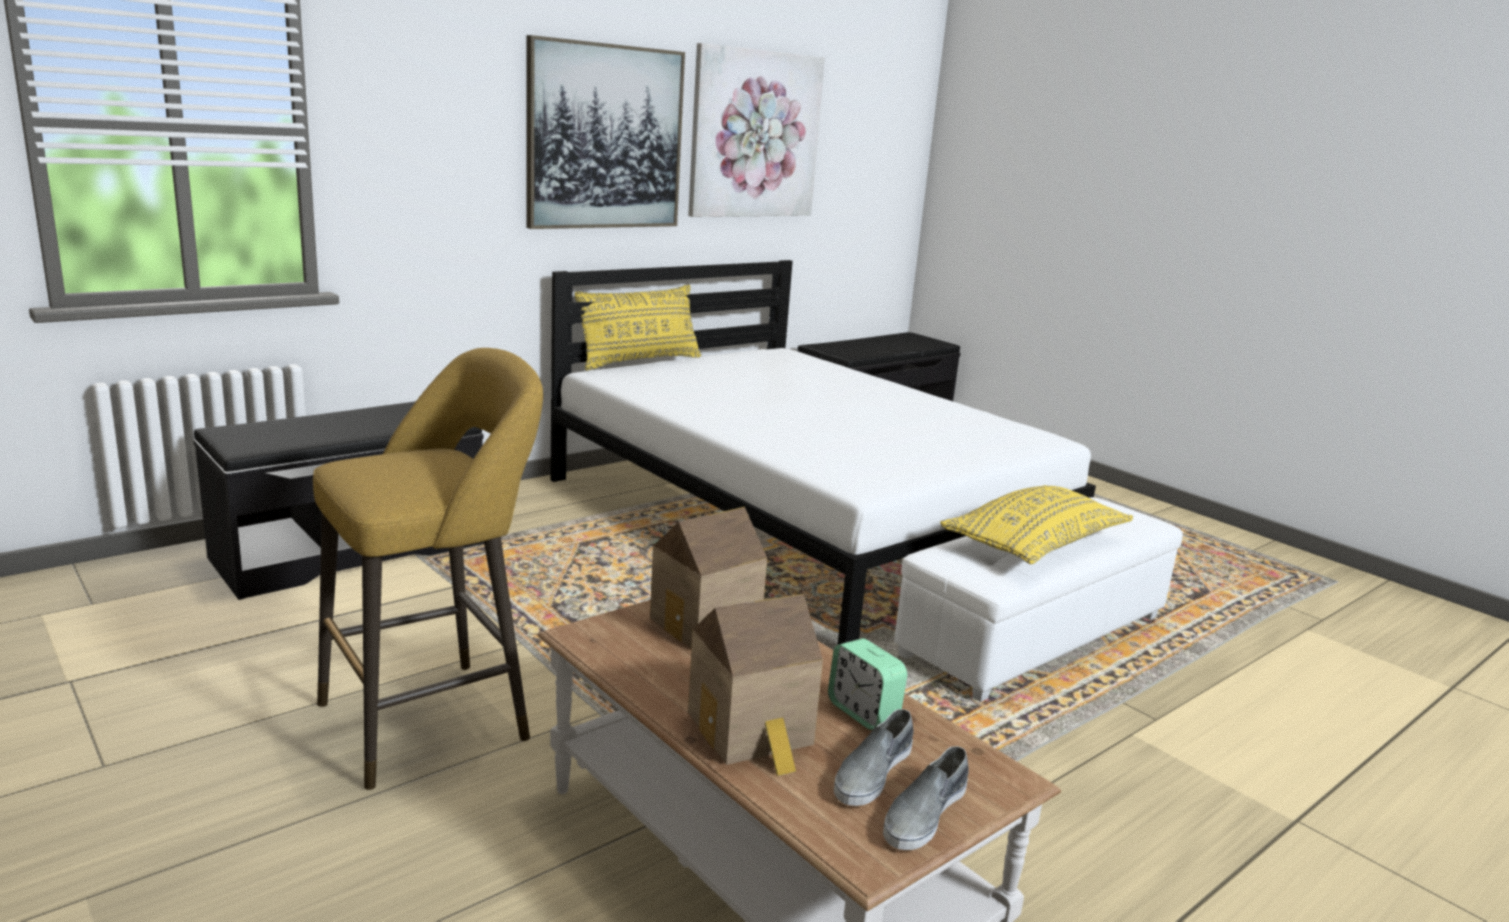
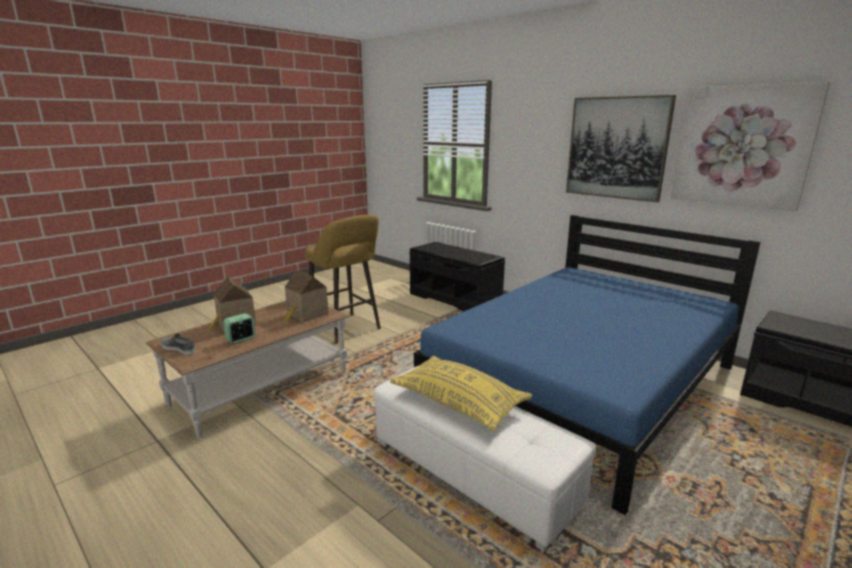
camera: 85 degrees right, 0 degrees up
white bed [550,260,1096,645] -> blue bed [414,215,761,515]
yellow pillow [575,285,701,370] -> none
grey shoe [834,709,914,806] -> none

